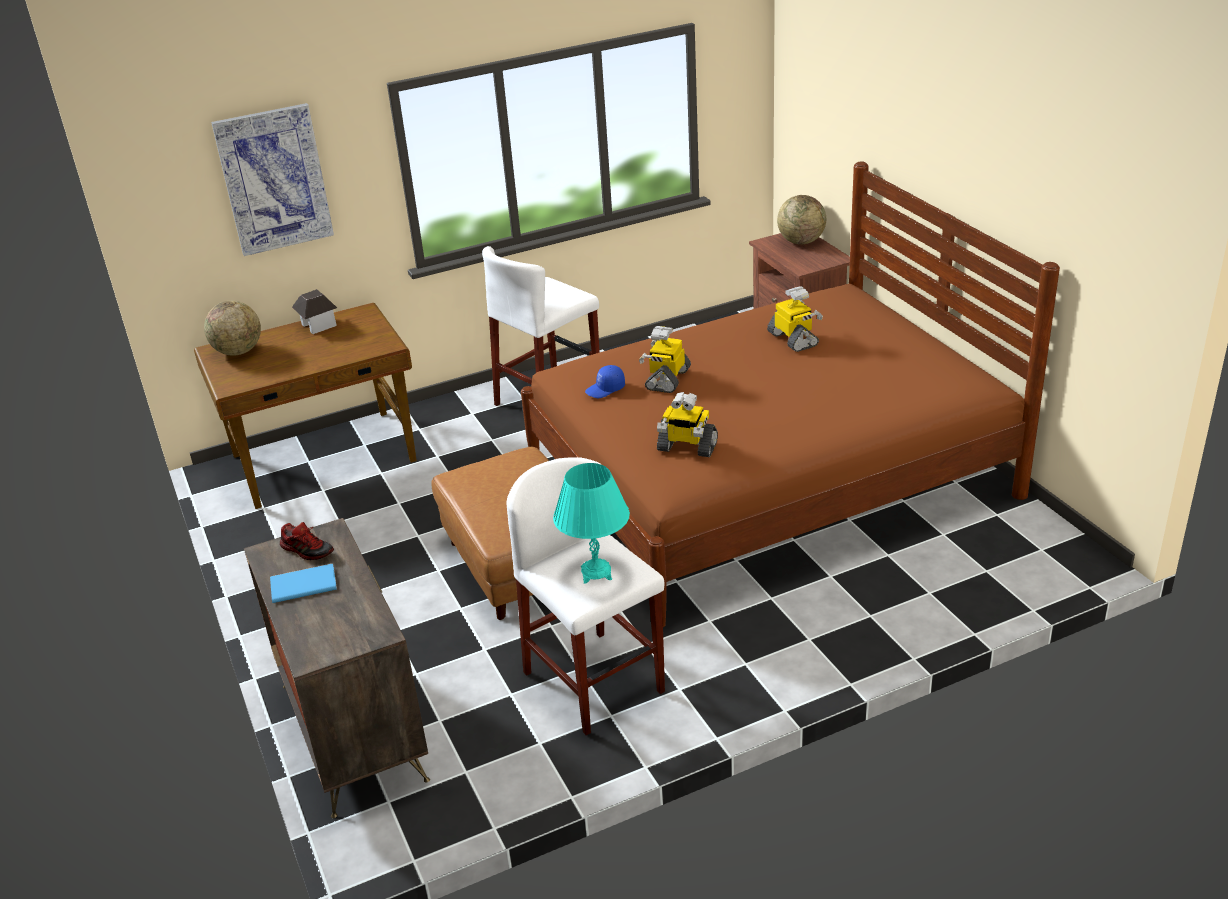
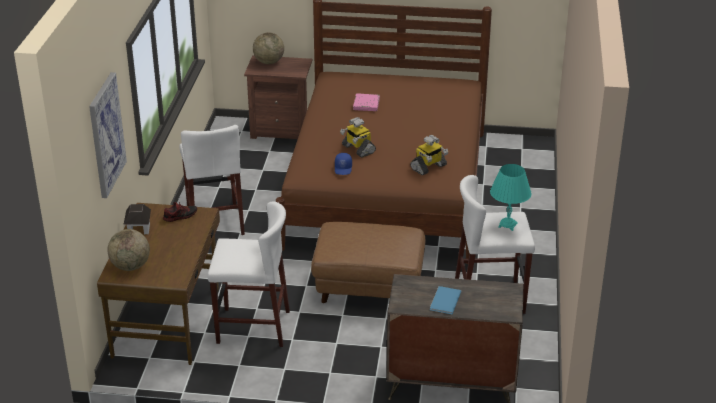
camera: 60 degrees left, 0 degrees up
shoe [280,522,334,560] -> shoe moved to [163,202,197,222]
toy robot [767,287,823,352] -> pink book [353,93,380,111]
none -> white stool [208,201,290,347]

